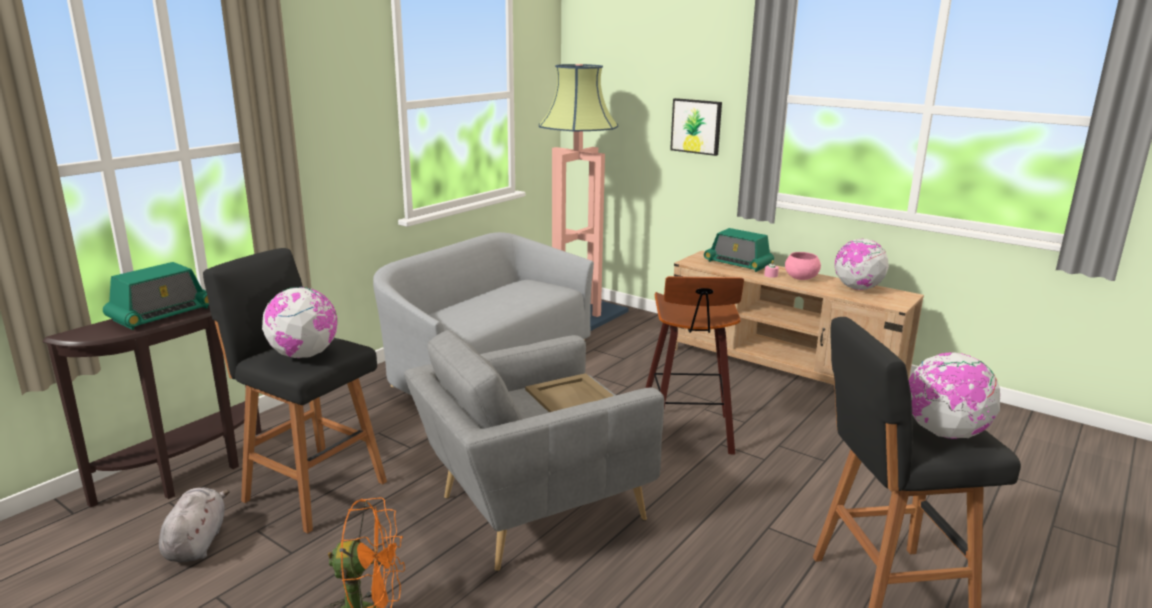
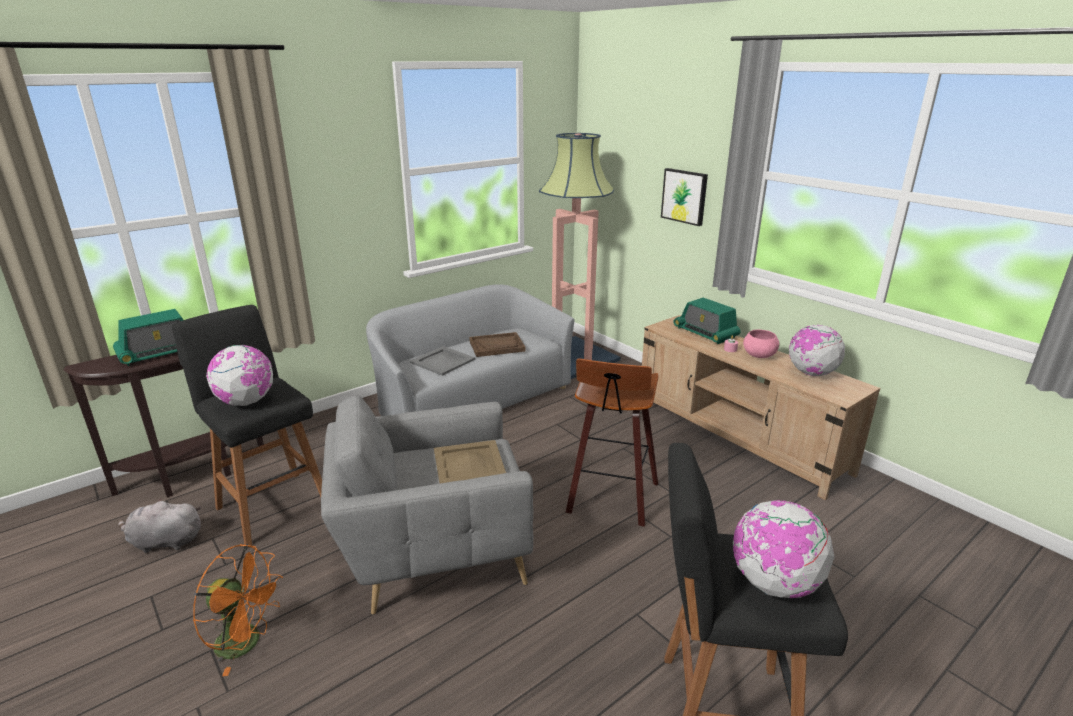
camera: 15 degrees right, 5 degrees up
grey plush toy [159,487,230,562] -> grey plush toy turned 105 degrees counterclockwise [118,499,201,553]
none -> grey tray [410,346,475,376]
none -> brown tray [469,332,526,357]

